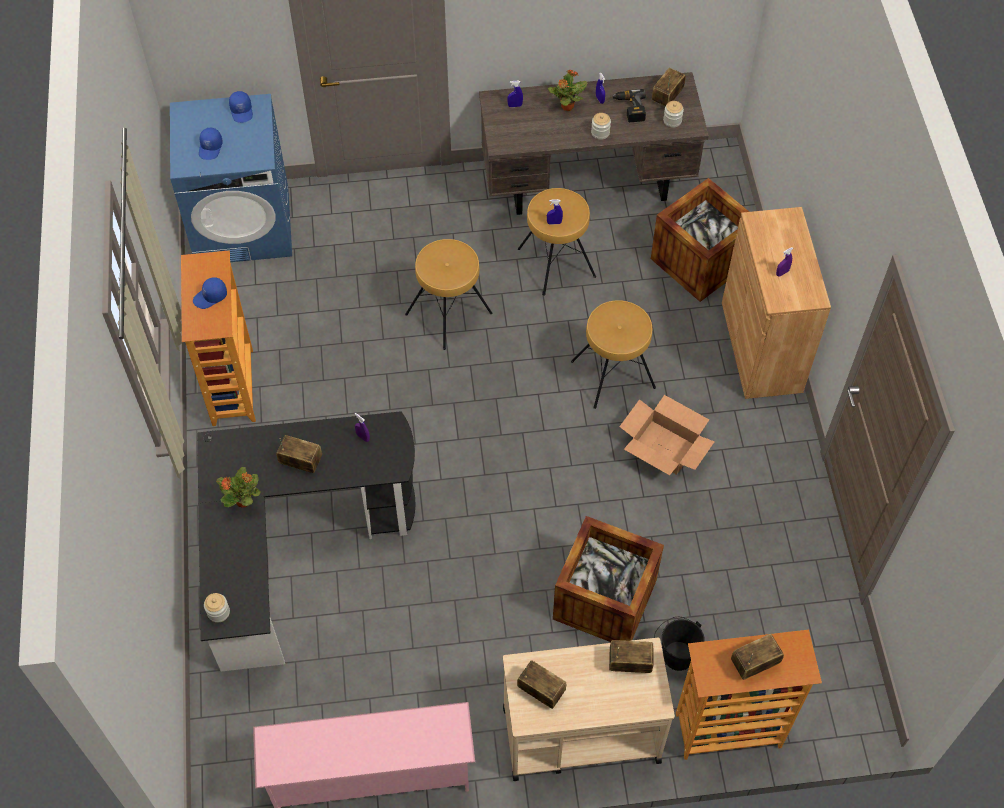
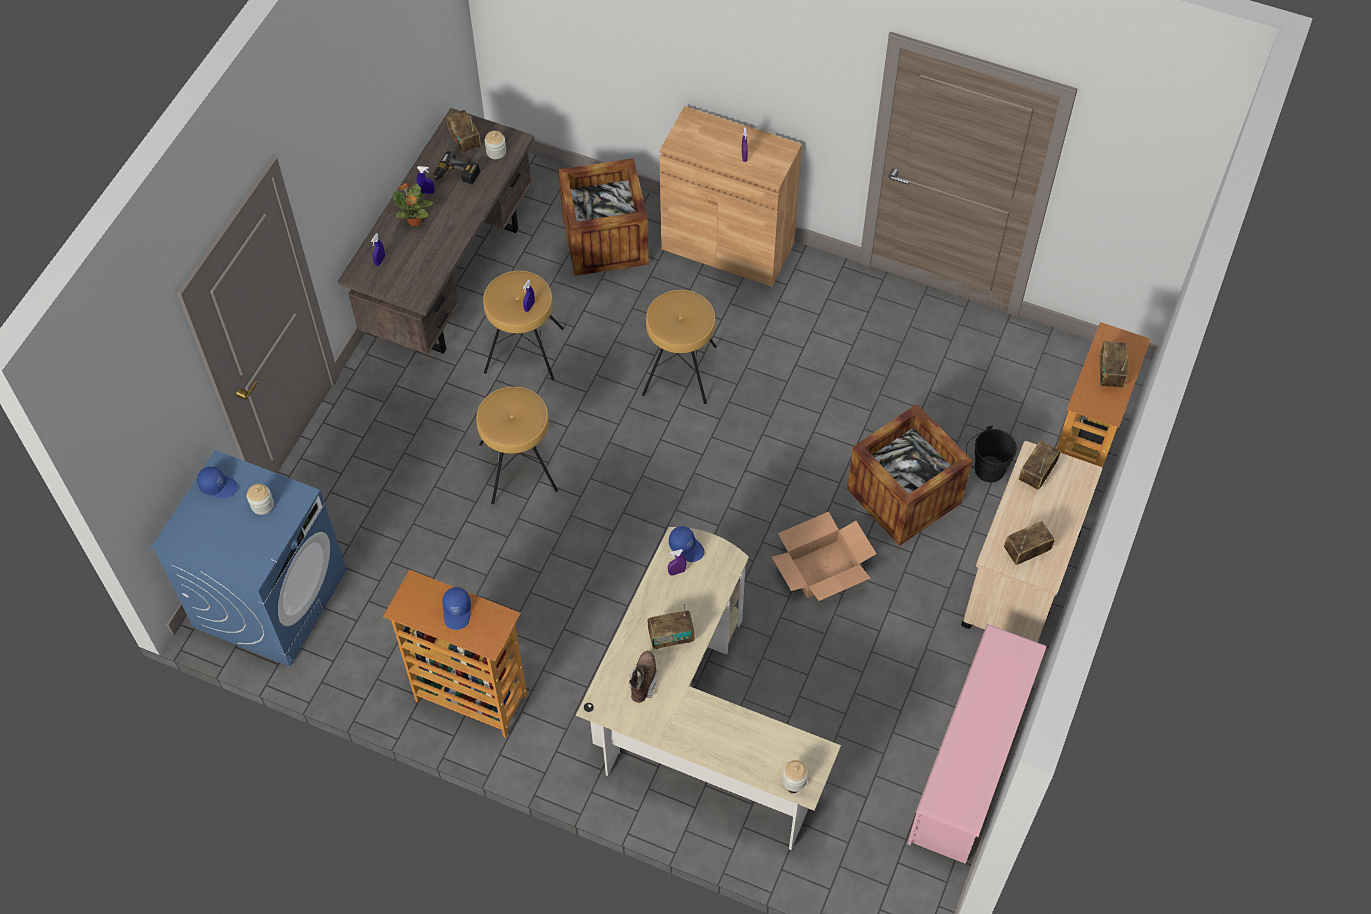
camera: 60 degrees left, 0 degrees up
black desk [197,411,415,671] -> beige desk [576,527,841,850]
blue cap [199,128,223,160] -> blue cap moved to [669,526,705,562]
potted plant [216,467,261,507] -> none
radio [276,435,322,473] -> radio turned 150 degrees counterclockwise [648,603,695,649]
jar [591,113,611,140] -> jar moved to [247,484,274,515]
cardboard box [619,395,715,475] -> cardboard box moved to [772,512,876,601]
none -> brown boot [629,651,658,703]

